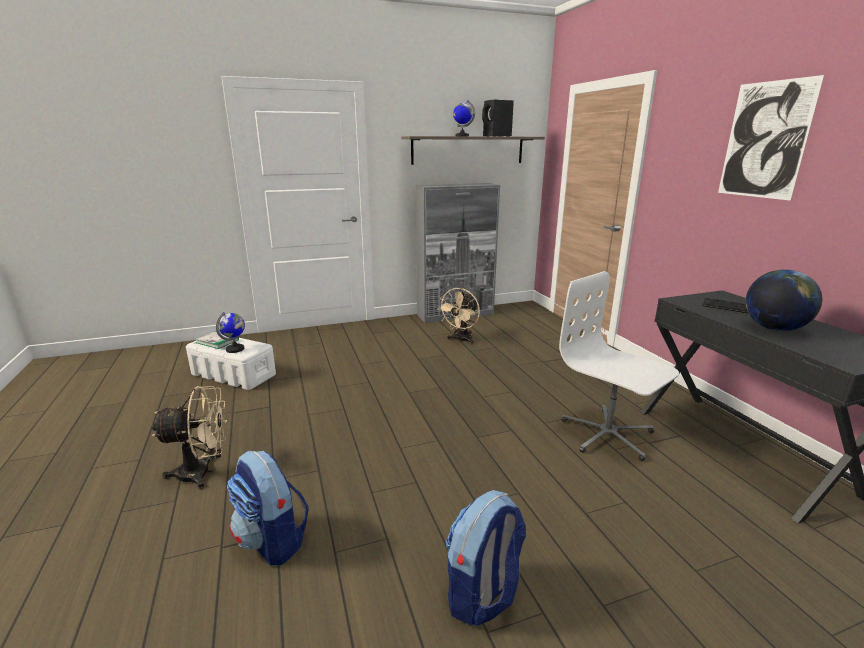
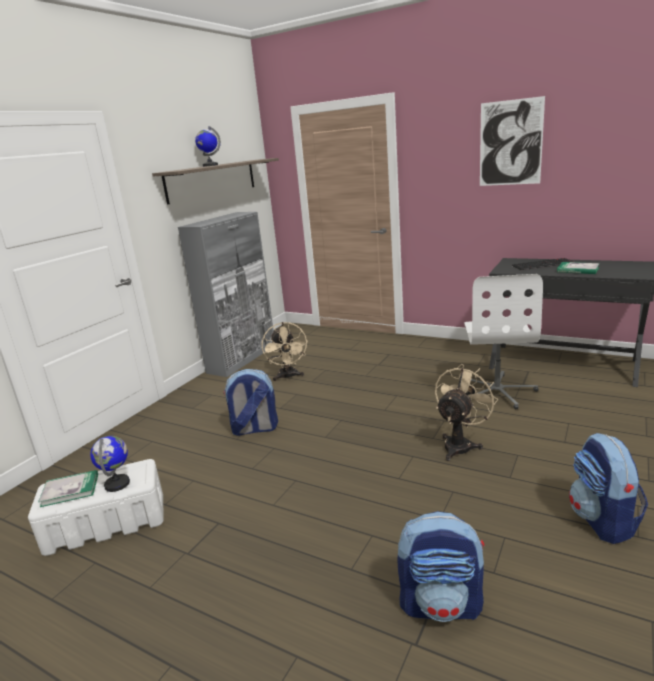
camera: 40 degrees left, 0 degrees up
beige fan [152,386,227,489] -> beige fan moved to [435,364,498,461]
black speaker [482,100,514,137] -> none
white office chair [559,271,679,461] -> white office chair turned 90 degrees counterclockwise [464,274,543,409]
globe [746,270,822,331] -> book [557,262,600,274]
none -> backpack [223,369,278,436]

